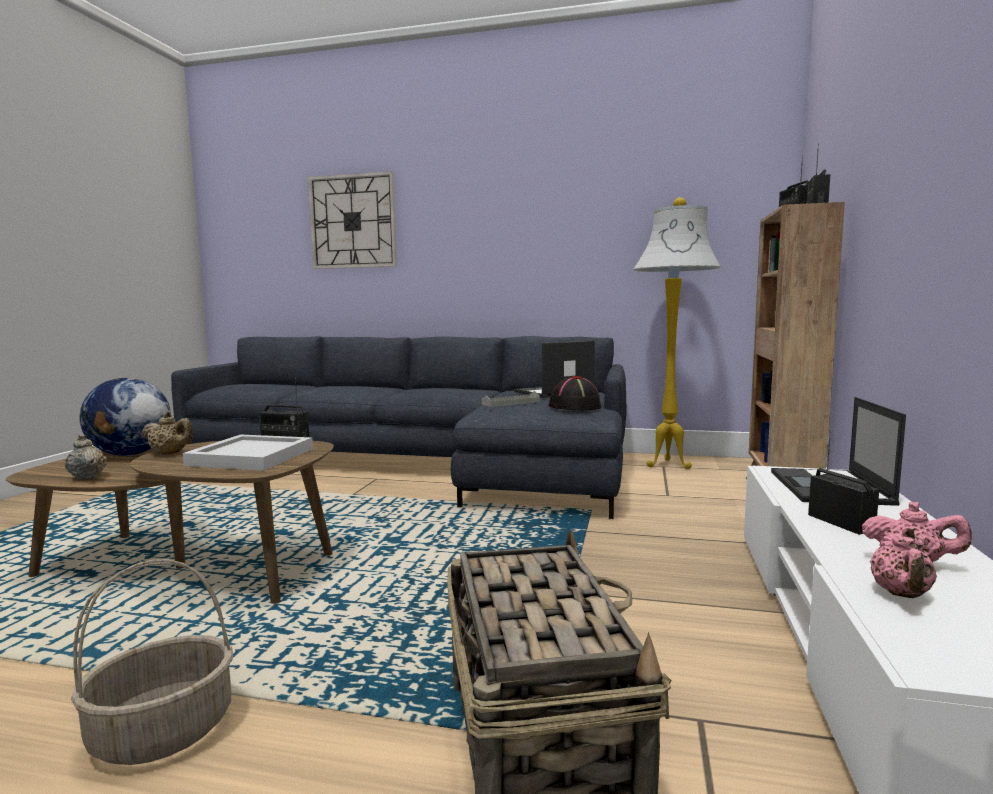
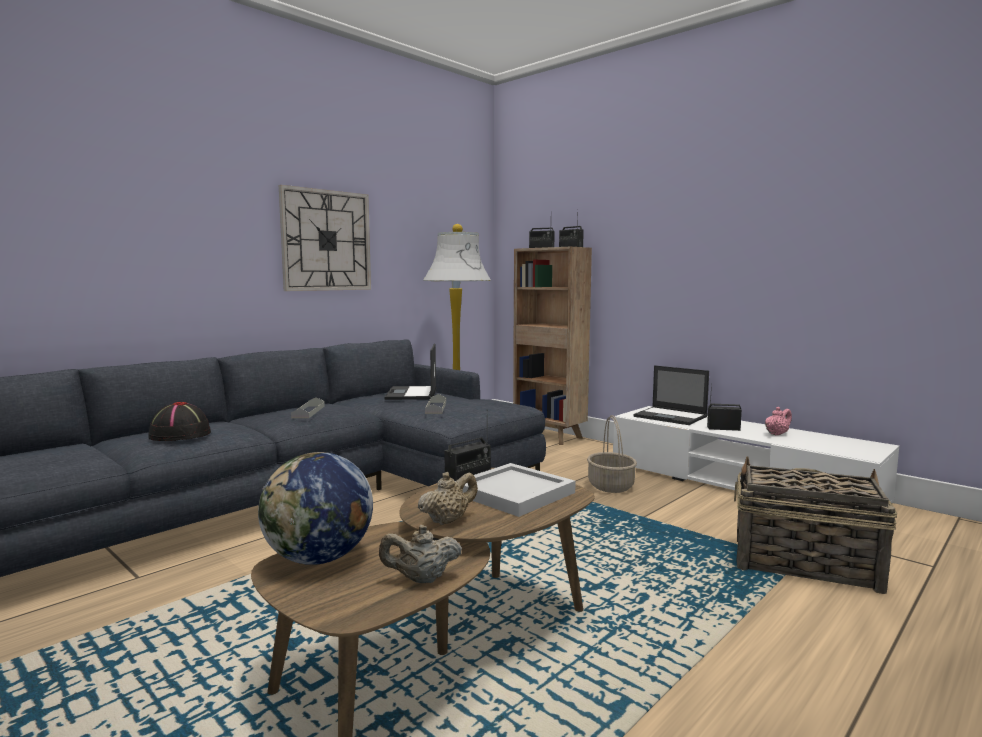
camera: 60 degrees left, 0 degrees up
basket [71,559,233,765] -> basket moved to [587,415,637,493]
wall clock [308,171,397,269] -> wall clock moved to [279,185,371,291]
black hat [549,376,602,410] -> black hat moved to [148,402,211,441]
pink teapot [870,526,937,598] -> none
none -> grey tray [291,397,325,418]

